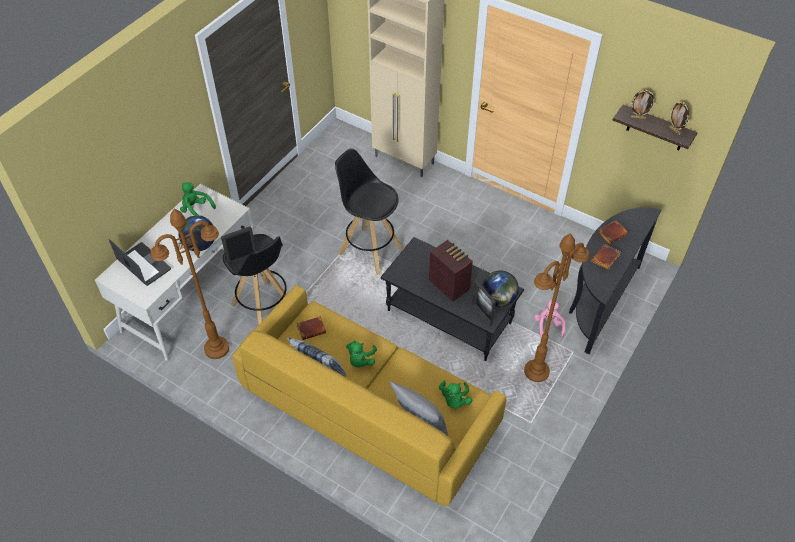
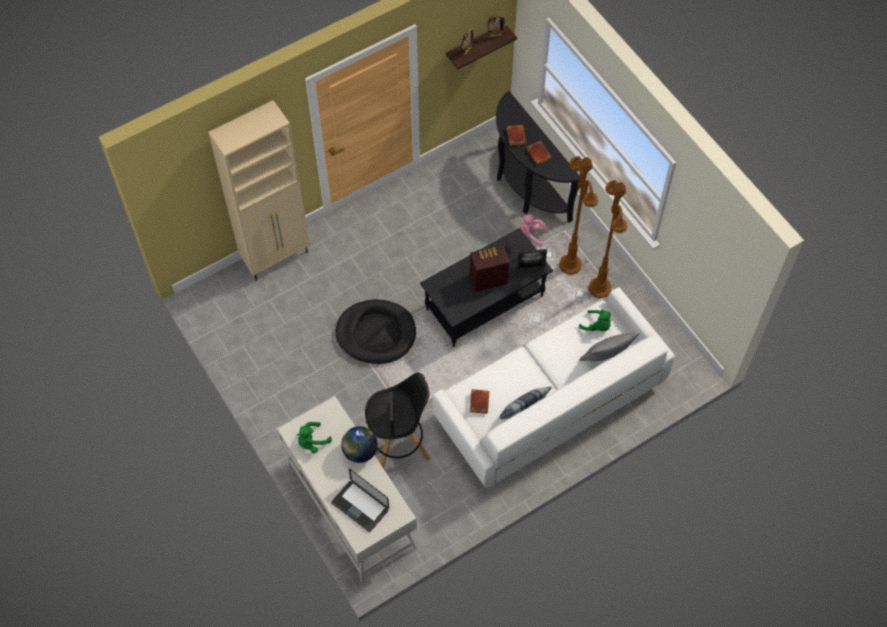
camera: 65 degrees left, 10 degrees up
laptop [109,239,171,286] -> laptop turned 120 degrees counterclockwise [332,469,389,532]
brown floor lamp [151,209,229,359] -> brown floor lamp moved to [589,180,627,298]
yellow sofa [232,285,507,506] -> white sofa [432,287,675,488]
black stool [335,148,403,275] -> black dog bed [335,299,416,364]
green plush toy [346,341,377,367] -> none
globe [482,271,519,307] -> none

